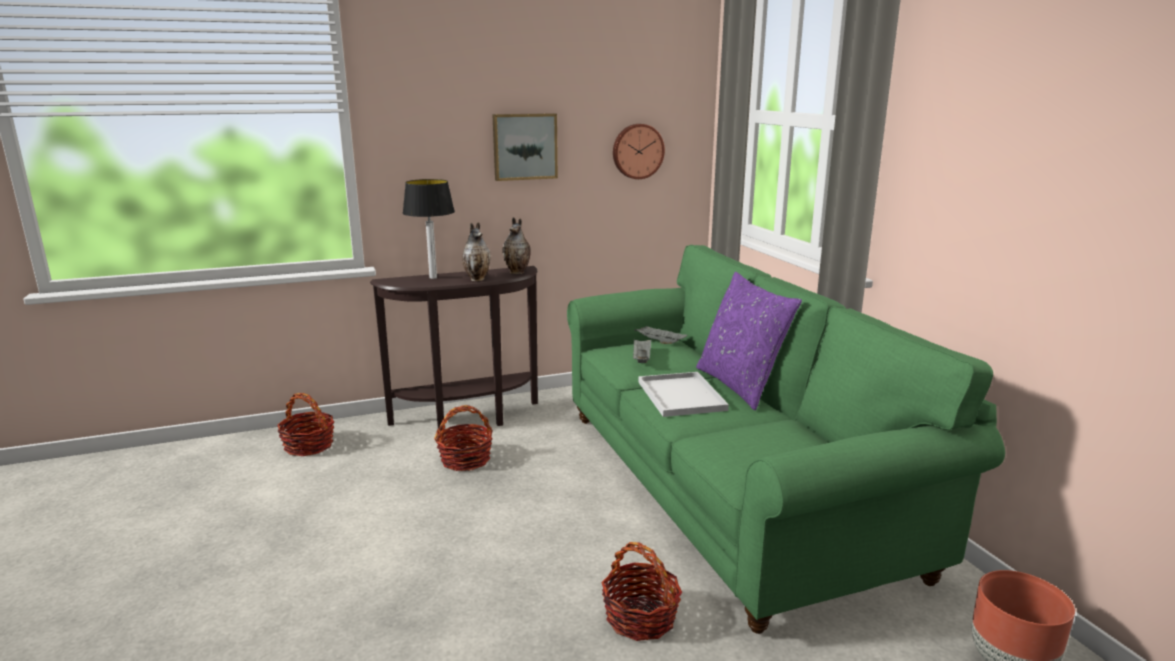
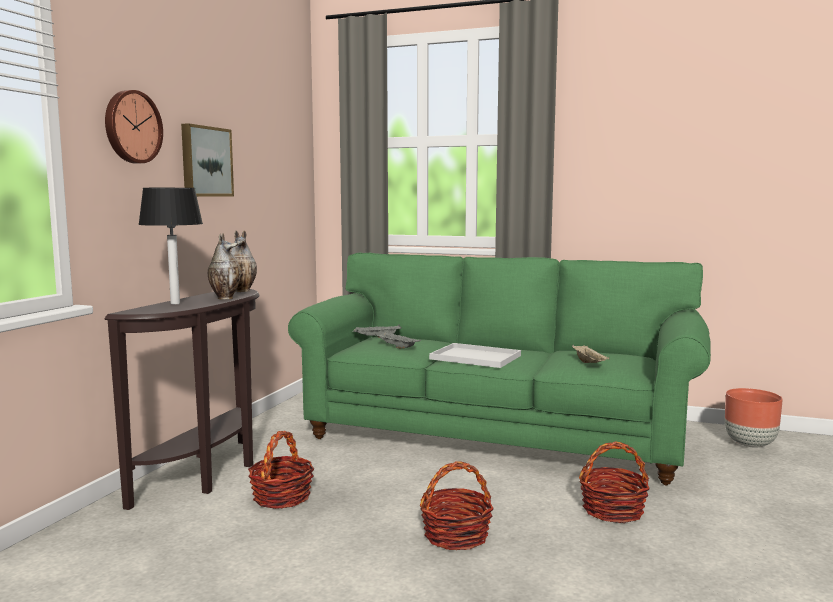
camera: 50 degrees left, 10 degrees down
basket [278,393,334,456] -> basket moved to [420,461,494,550]
wall clock [613,124,665,179] -> wall clock moved to [105,90,163,163]
purple pillow [696,272,802,410] -> none
none -> beige tray [572,345,609,363]

